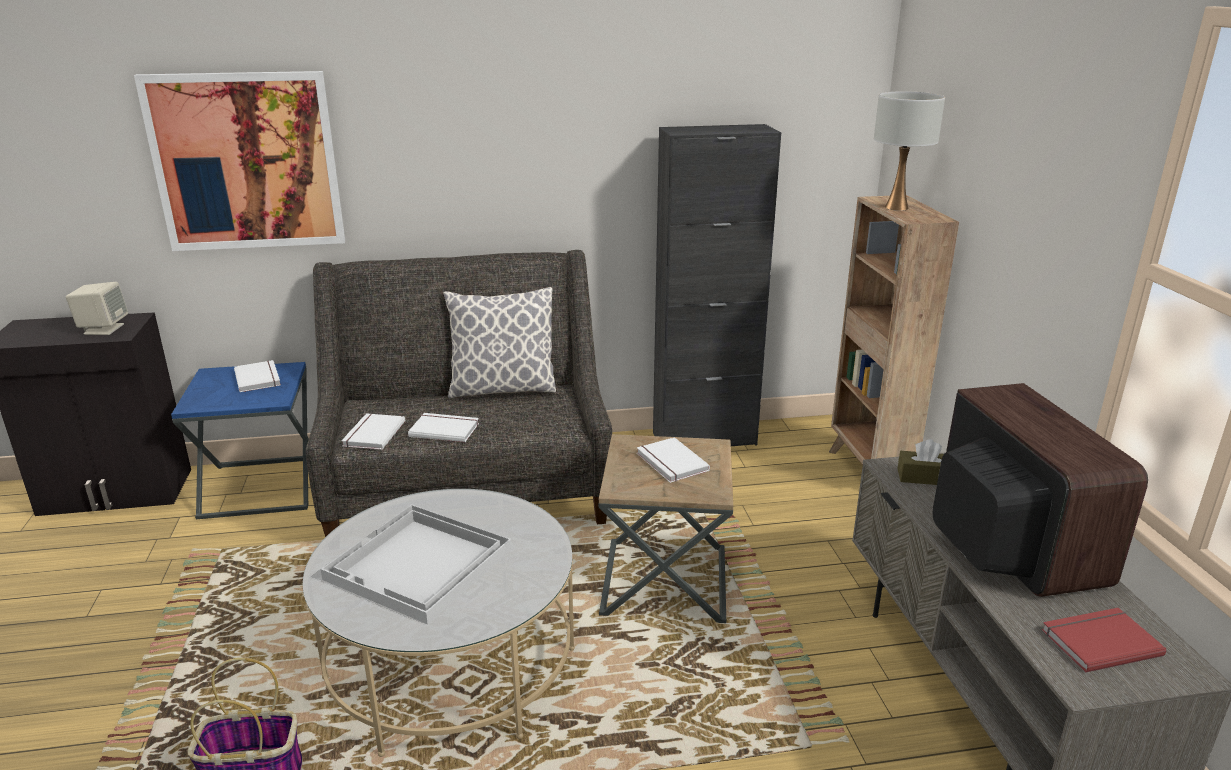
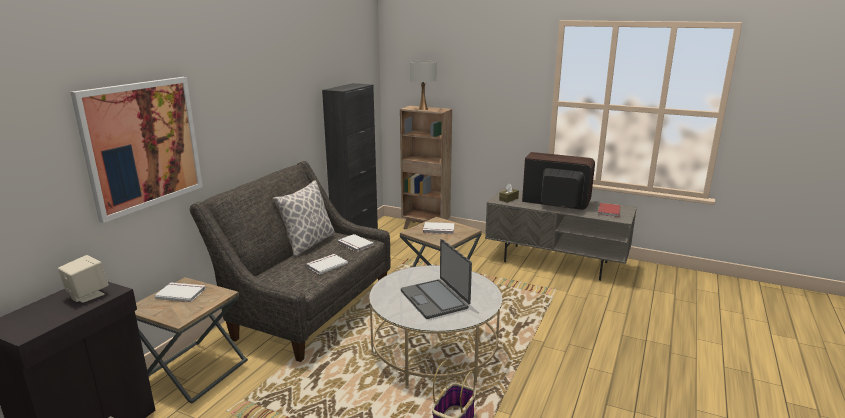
camera: 55 degrees left, 5 degrees down
blue side table [171,362,309,519] -> brown side table [135,277,248,403]
white tray [321,504,512,624] -> laptop [401,239,472,319]
white book [342,413,405,450] -> white book moved to [338,234,374,252]

